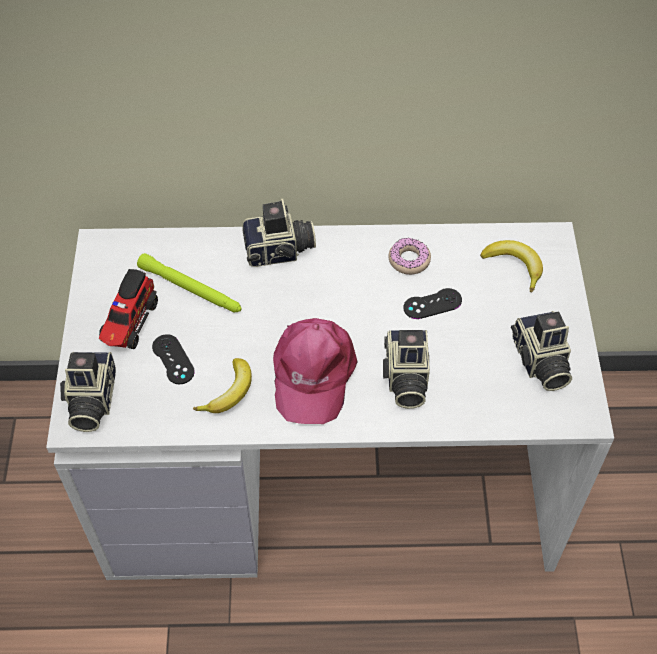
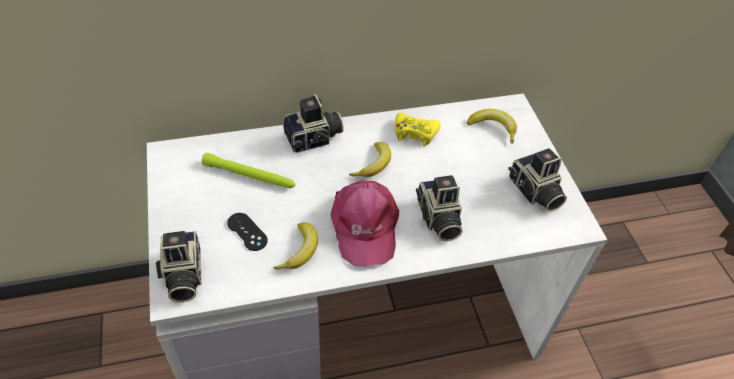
camera: 15 degrees left, 5 degrees down
toy truck [99,269,158,349] -> none
donut [388,238,431,275] -> yellow game controller [395,113,441,146]
black game controller [403,288,462,319] -> none
none -> banana [349,142,391,177]

